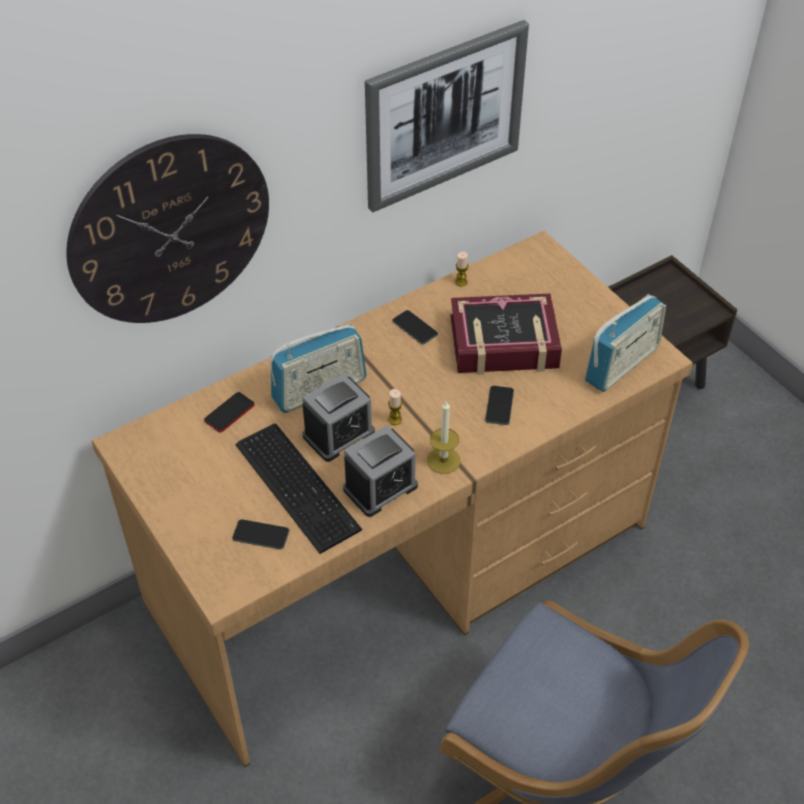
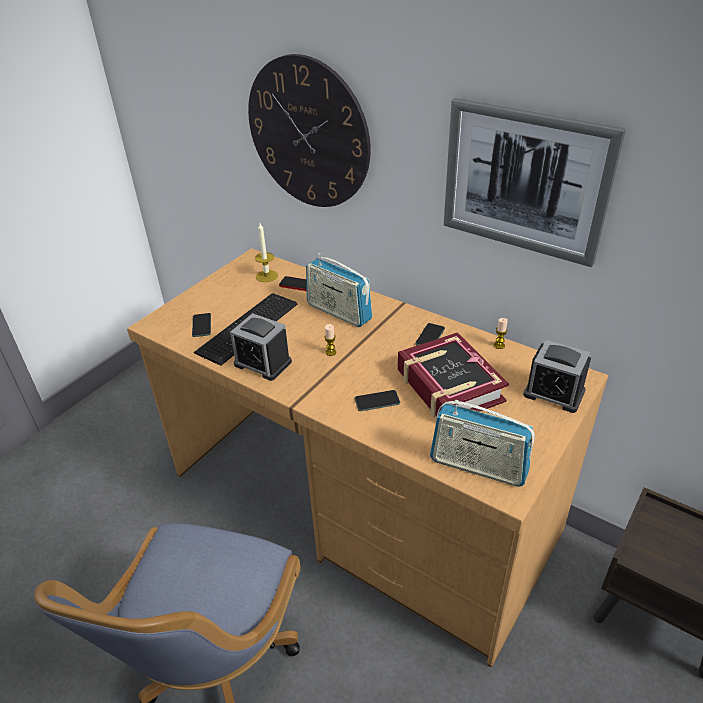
camera: 70 degrees right, 10 degrees down
alarm clock [302,373,375,462] -> alarm clock moved to [523,340,591,413]
candle [427,401,461,474] -> candle moved to [255,223,278,282]

